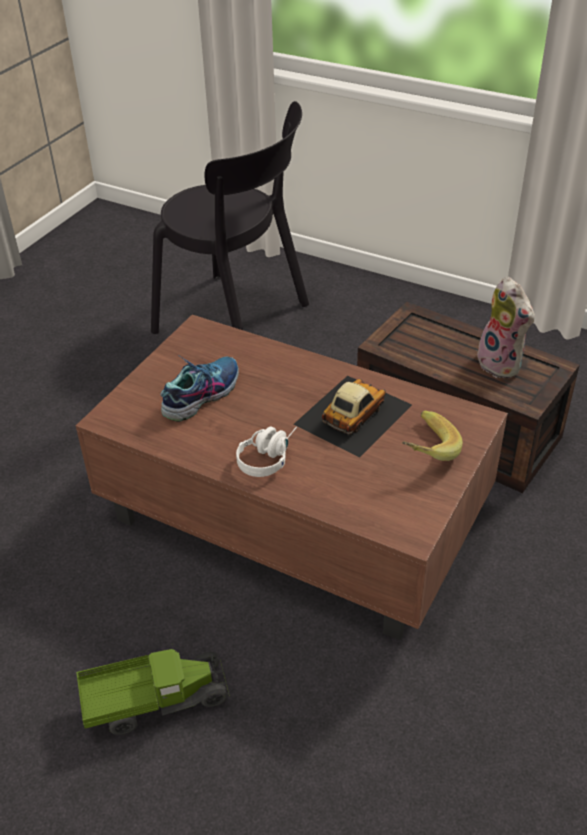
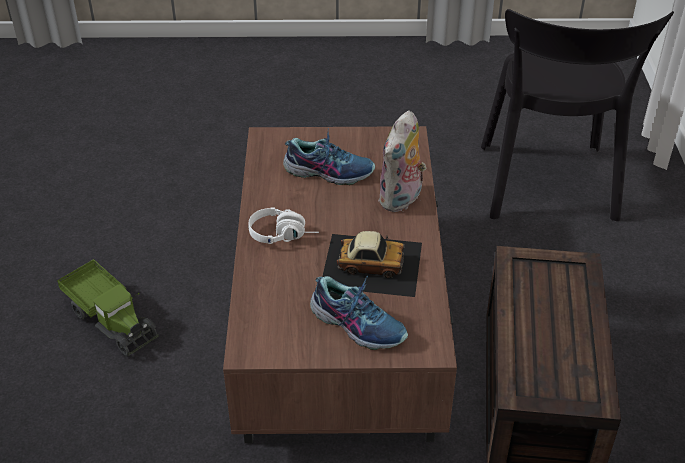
camera: 60 degrees right, 0 degrees up
banana [402,411,463,461] -> shoe [310,276,408,350]
plush toy [477,277,535,378] -> plush toy moved to [378,111,430,212]

